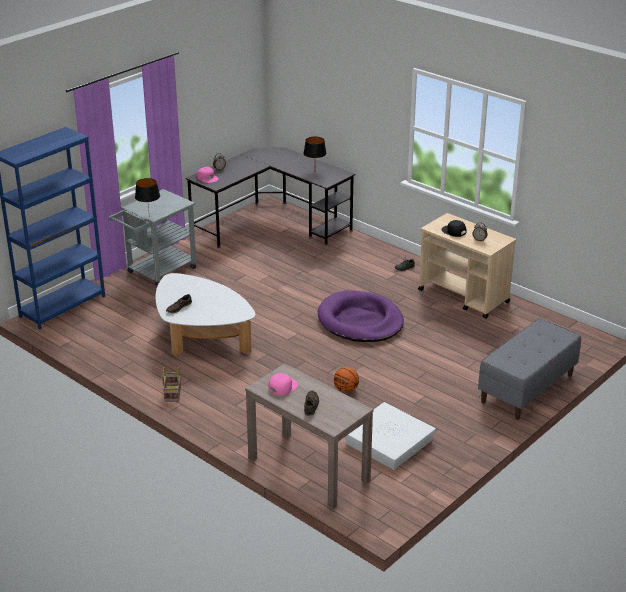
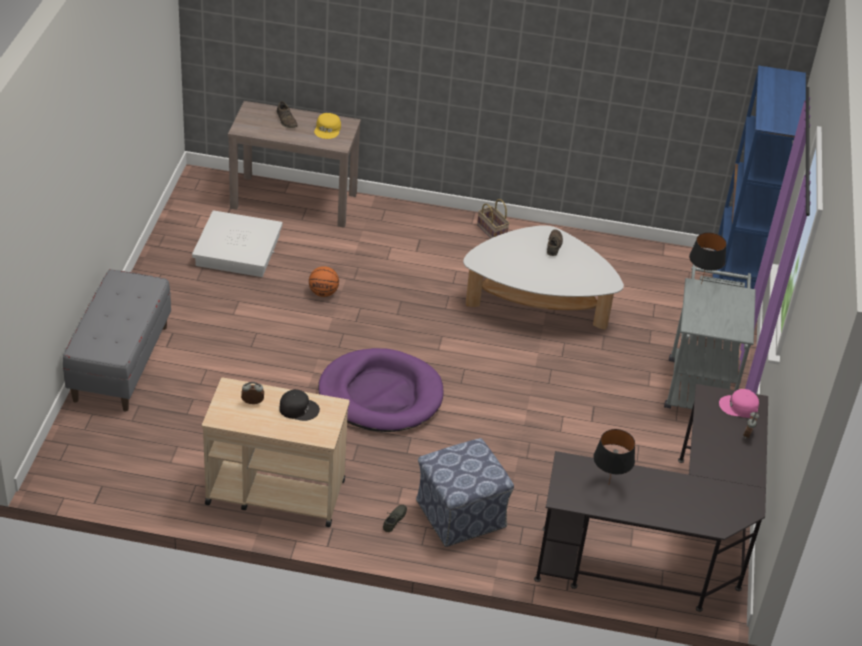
camera: 145 degrees right, 10 degrees up
pink cap [268,373,298,396] -> yellow cap [314,113,341,139]
none -> ottoman [416,438,514,547]

